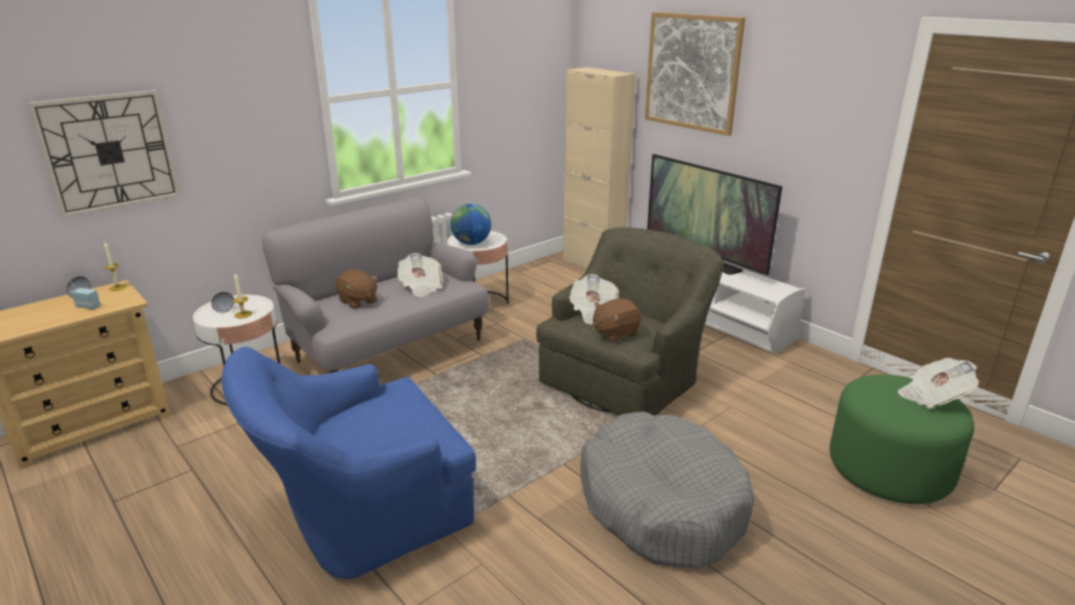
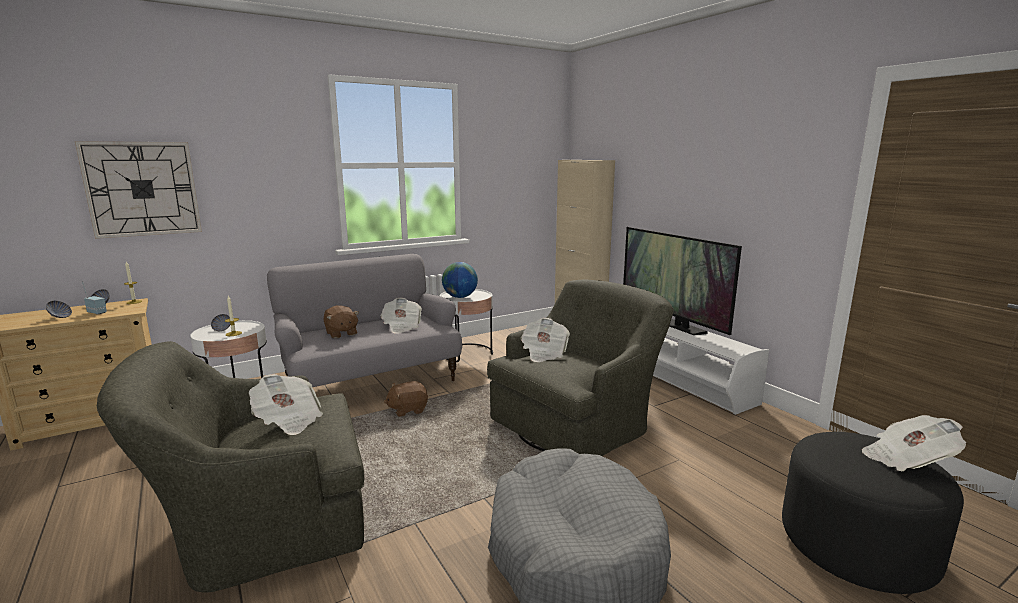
camera: 10 degrees right, 10 degrees down
blue armchair [221,347,476,579] -> green armchair [97,341,364,593]
brown plush toy [593,298,641,342] -> brown plush toy moved to [384,381,428,417]
picture [645,12,745,136] -> none
green ottoman [830,374,974,504] -> black ottoman [782,432,964,594]
none -> bowl [46,301,72,318]
none -> newspaper [249,374,323,435]

